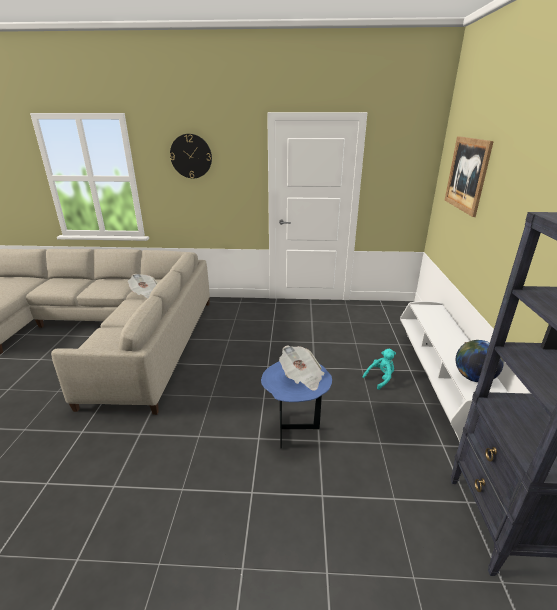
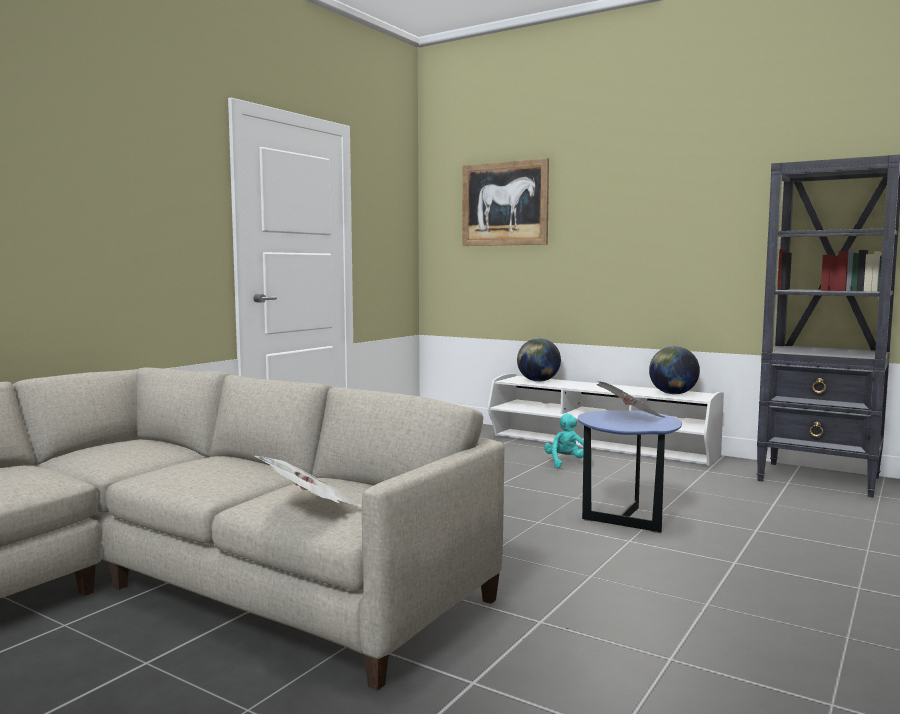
camera: 60 degrees left, 20 degrees down
newspaper [128,274,158,299] -> newspaper moved to [255,456,362,507]
wall clock [170,134,212,178] -> none
none -> globe [517,338,561,382]

